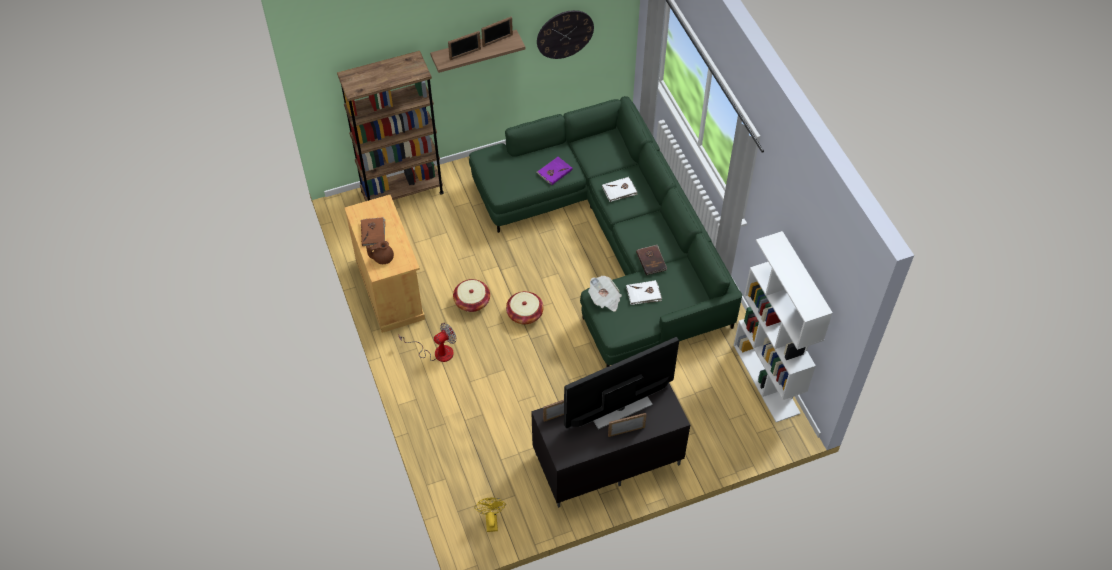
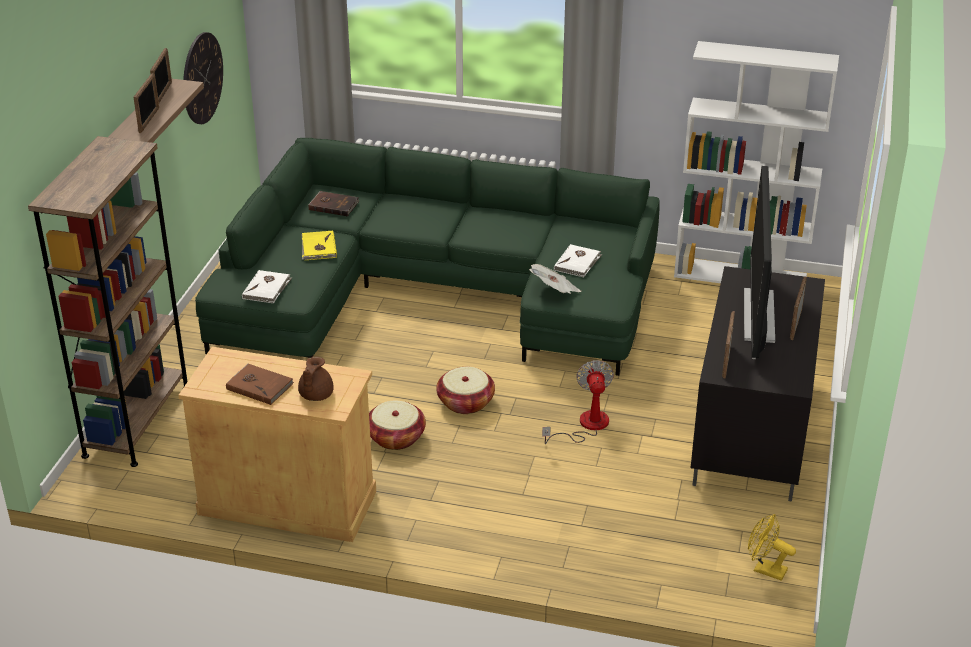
camera: 55 degrees left, 20 degrees down
fan [398,323,457,362] -> fan moved to [542,360,614,444]
purple book [536,157,572,185] -> yellow book [301,230,337,260]
white book [602,177,638,202] -> white book moved to [242,270,292,303]
brown book [636,245,667,276] -> brown book moved to [308,191,360,216]

